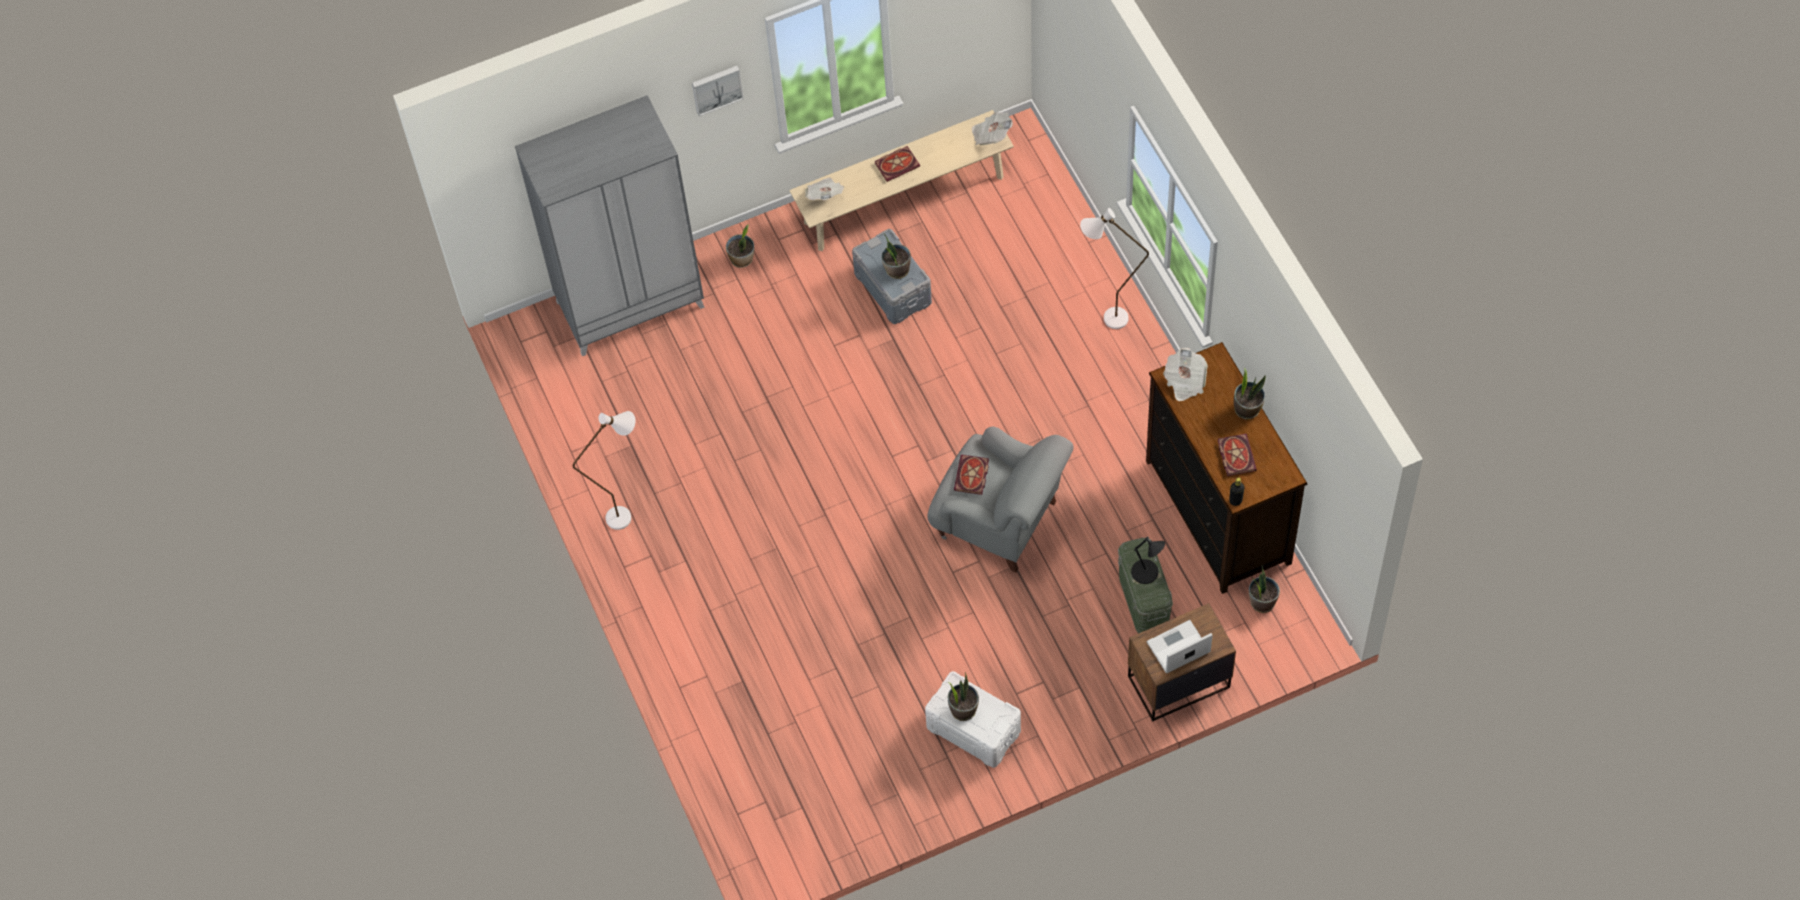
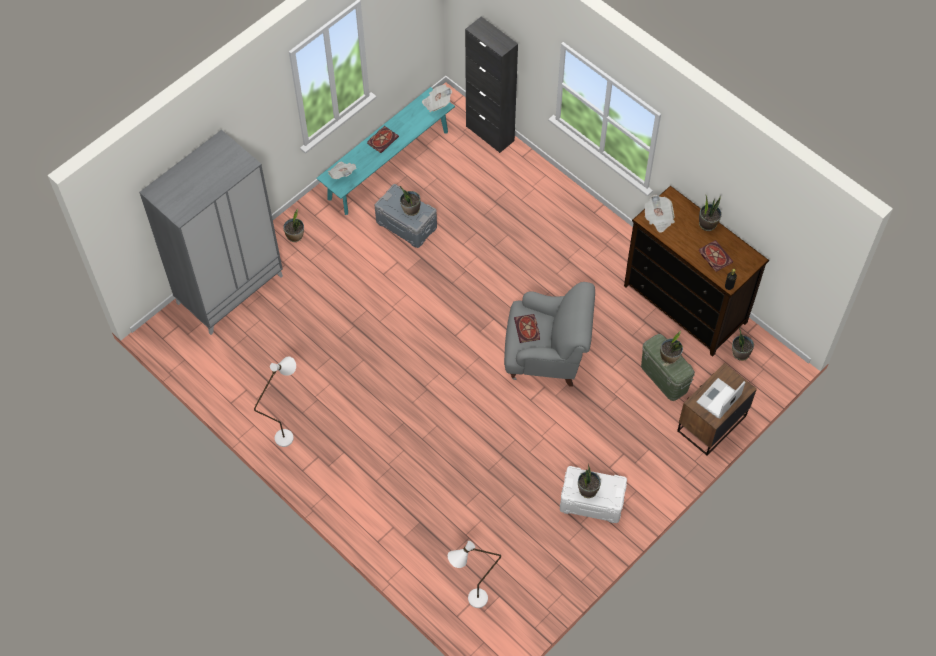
camera: 25 degrees left, 0 degrees up
picture [692,66,744,116] -> none
beige bench [789,110,1014,251] -> turquoise bench [317,87,455,215]
white floor lamp [1080,208,1149,329] -> white floor lamp moved to [448,541,501,608]
black table lamp [1131,536,1165,584] -> potted plant [660,331,683,364]
none -> black cabinet [465,16,518,153]

